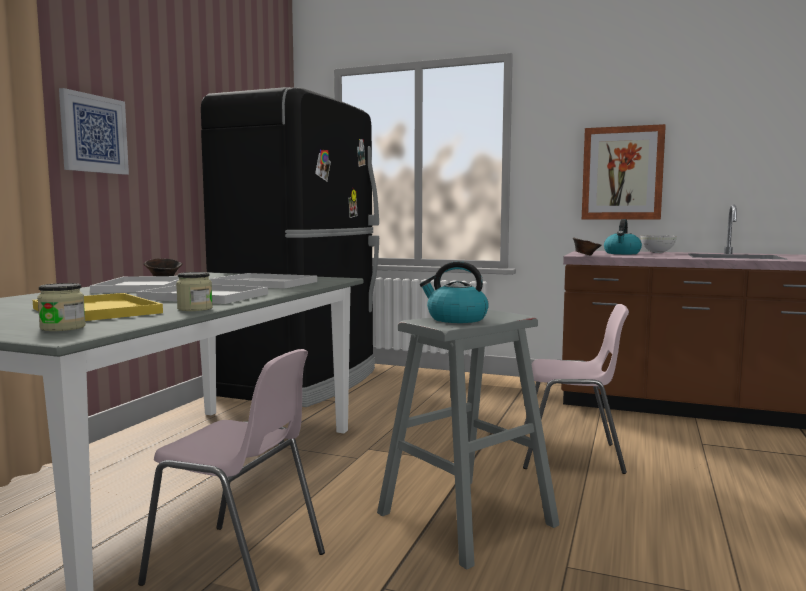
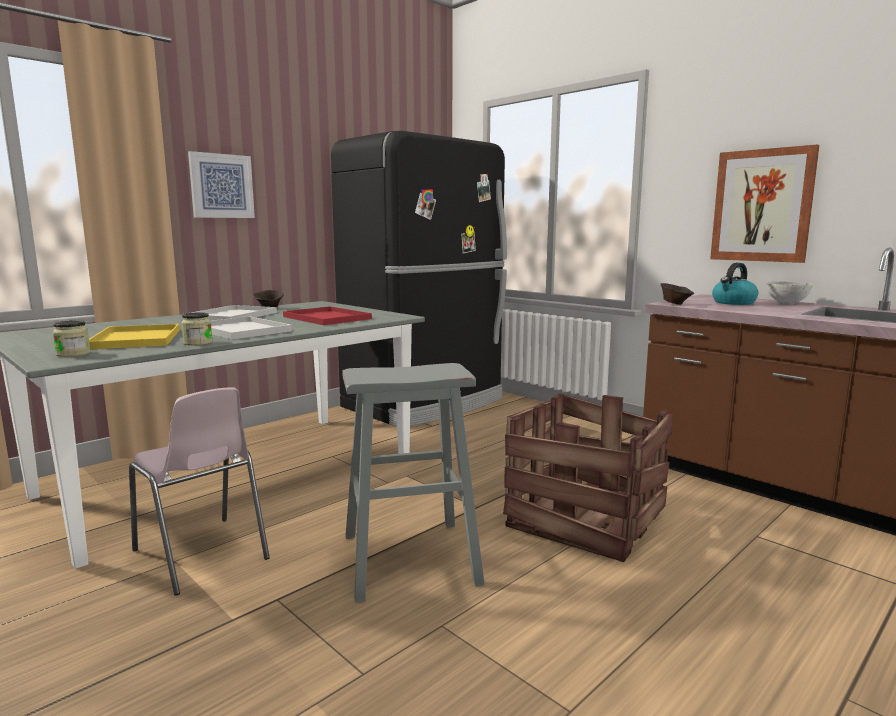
camera: 25 degrees right, 5 degrees up
white tray [210,273,317,289] -> red tray [283,306,372,325]
kettle [420,261,489,323] -> none
pink chair [523,304,629,474] -> crate [503,393,673,562]

